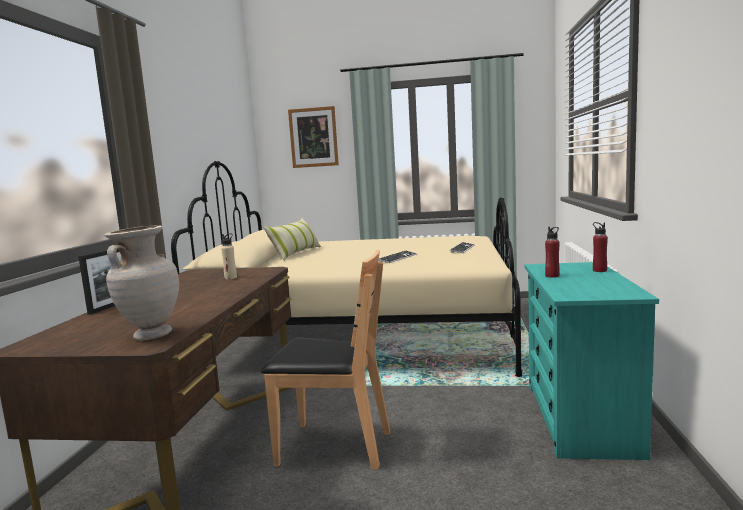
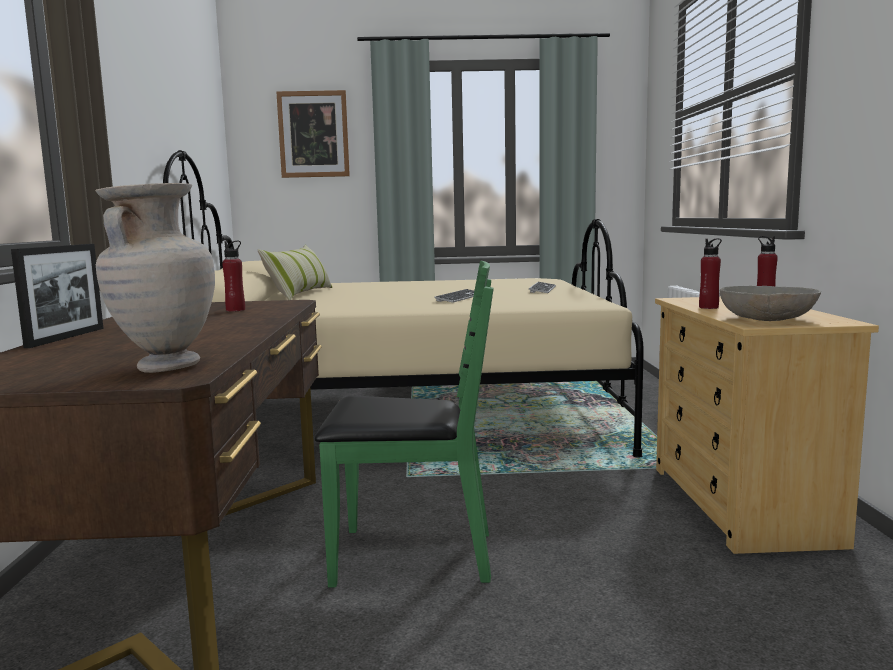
camera: 10 degrees left, 0 degrees up
beige bottle [221,233,237,279] -> red bottle [222,241,245,312]
brown chair [261,250,390,470] -> green chair [315,260,494,588]
turquoise dresser [524,262,659,460] -> beige dresser [655,297,879,554]
none -> grey bowl [720,286,821,321]

